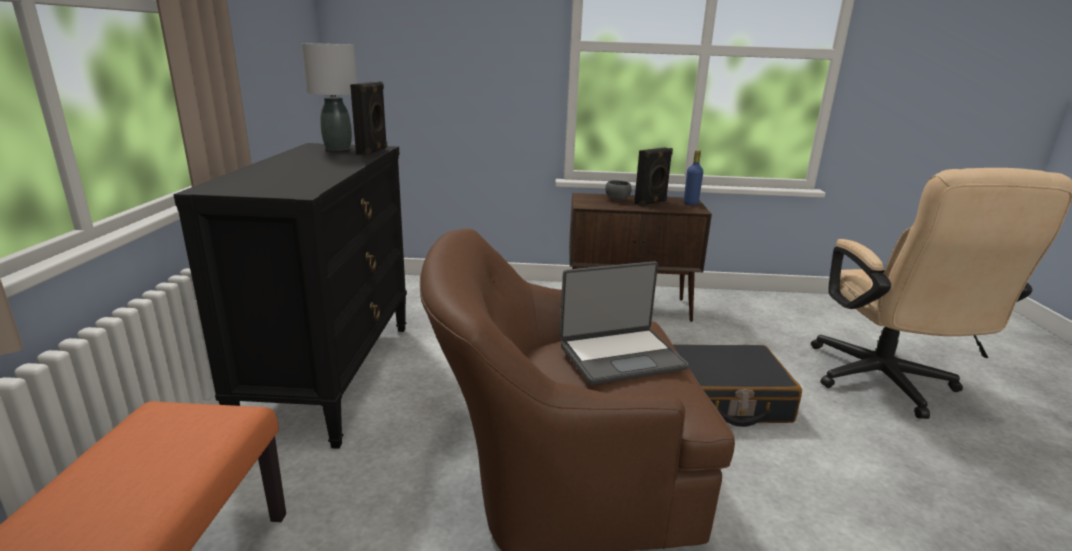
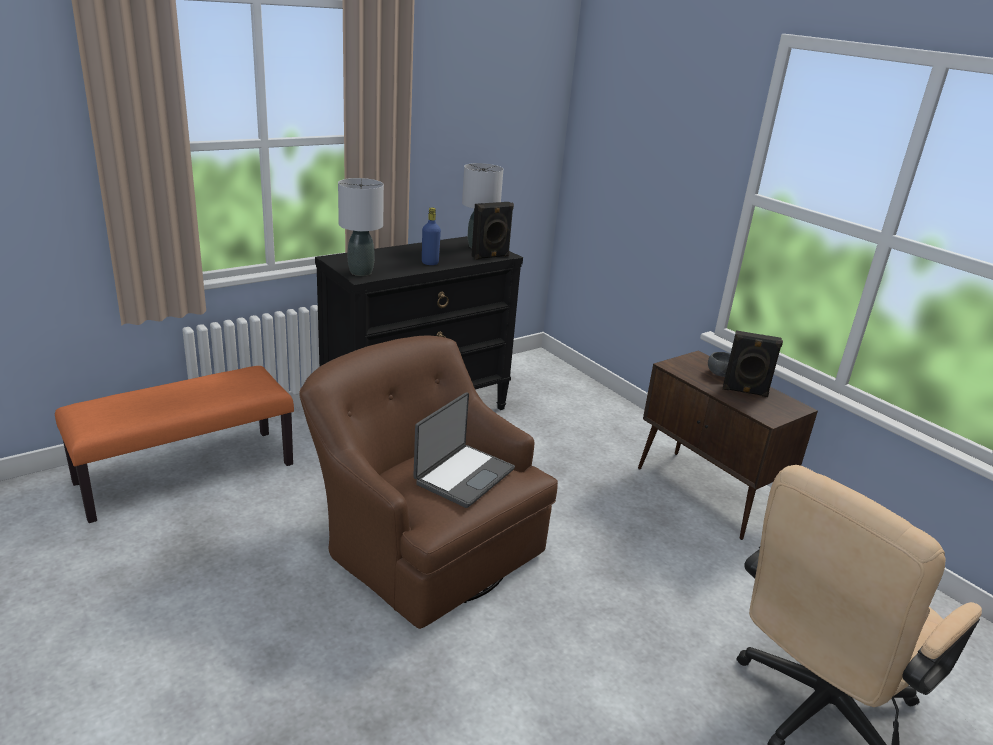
camera: 50 degrees right, 5 degrees up
laptop [559,261,689,385] -> laptop turned 90 degrees counterclockwise [413,392,515,508]
black suitcase [673,344,802,427] -> none
blue bottle [684,150,703,205] -> blue bottle moved to [422,207,441,265]
none -> grey table lamp [338,178,384,276]

